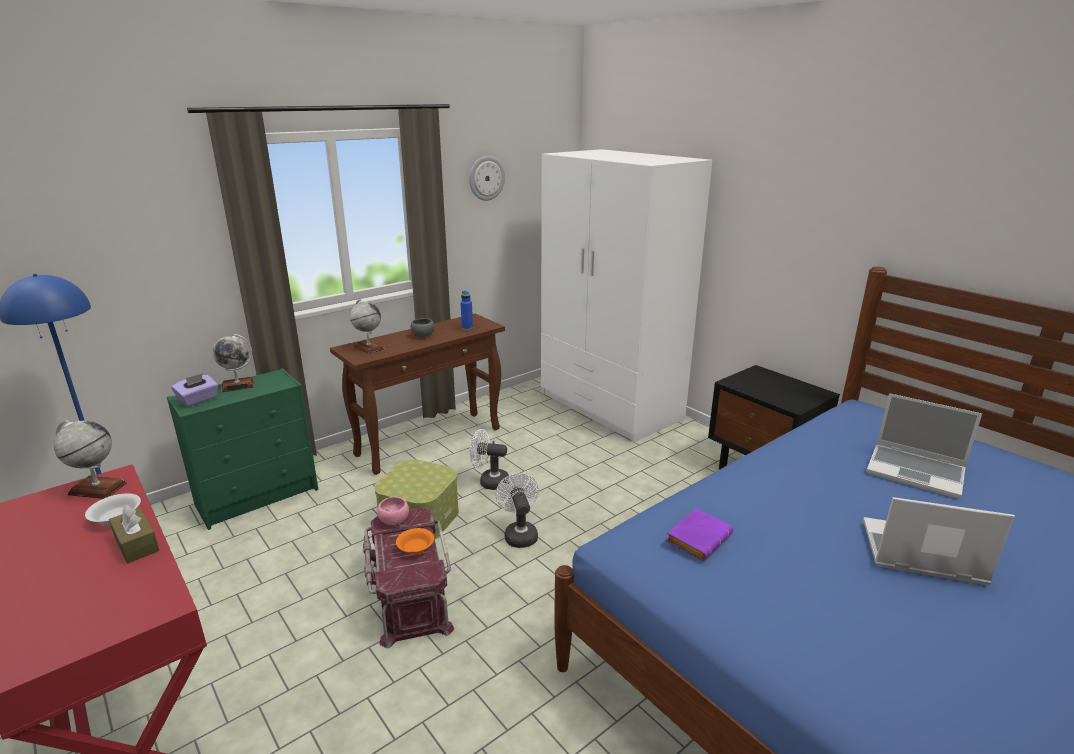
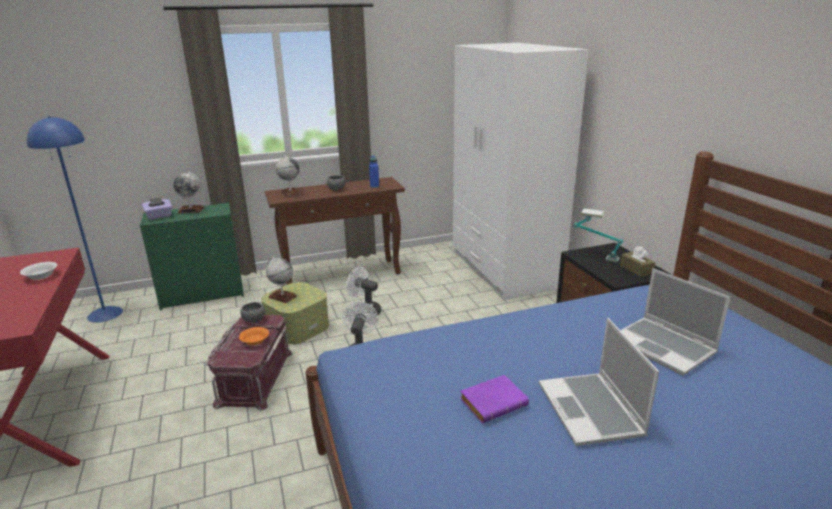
camera: 20 degrees right, 0 degrees up
globe [54,420,127,499] -> globe moved to [266,257,297,303]
brown tissue box [109,505,159,563] -> brown tissue box moved to [620,246,655,277]
pink bowl [377,497,409,525] -> grey bowl [240,302,265,323]
wall clock [469,156,505,201] -> none
purple book [666,508,733,561] -> purple book moved to [460,375,529,423]
laptop [863,497,1015,585] -> laptop turned 135 degrees counterclockwise [539,318,659,446]
none -> table lamp [573,208,623,262]

